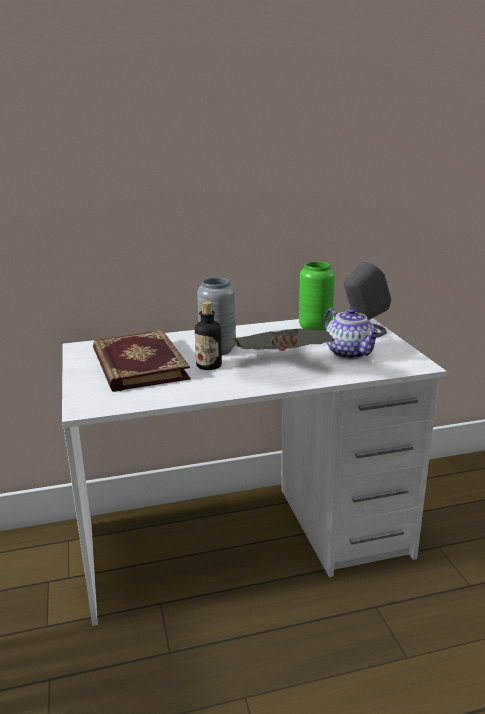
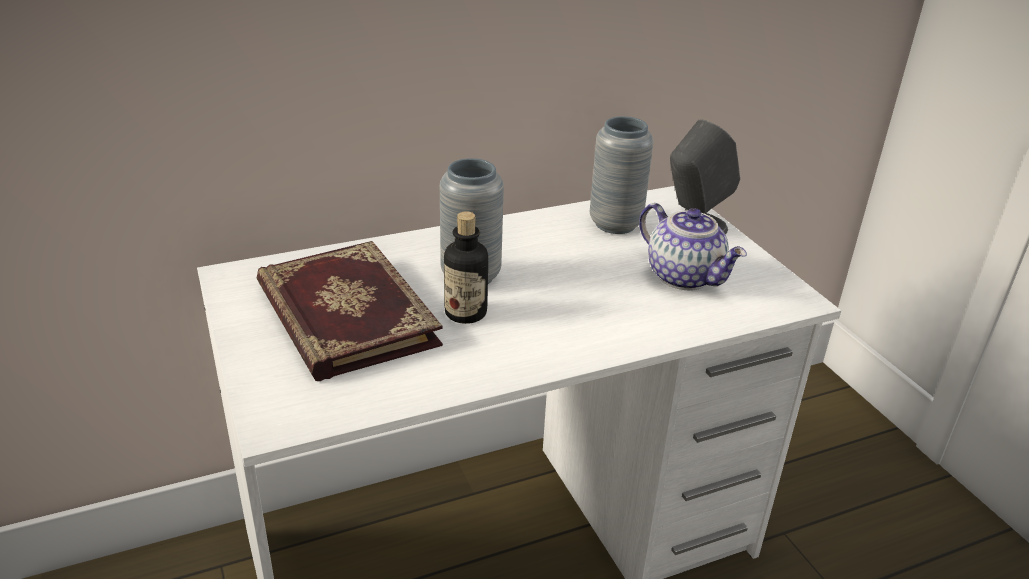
camera: 10 degrees left, 10 degrees up
newspaper [229,329,334,351] -> none
green vase [299,261,335,331] -> grey vase [590,116,654,234]

